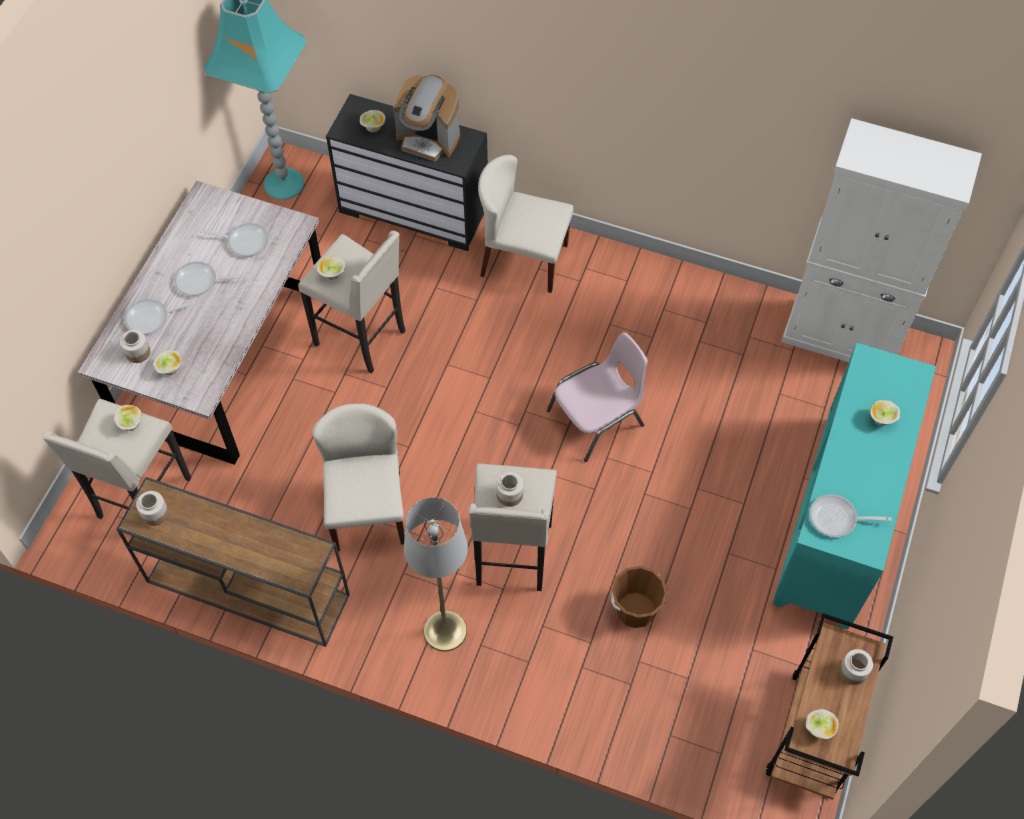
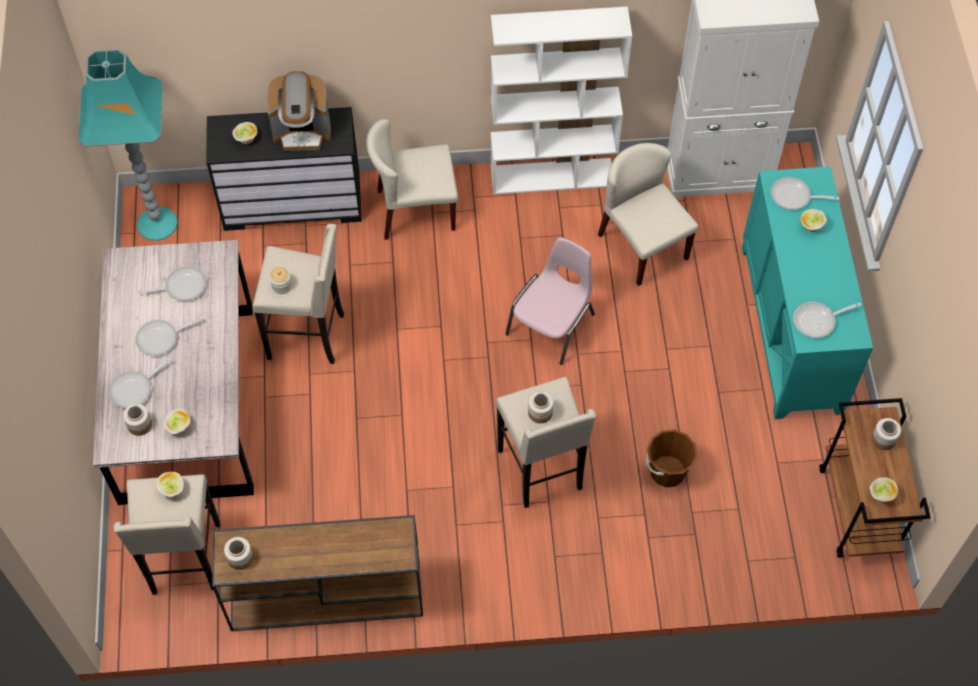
camera: 25 degrees left, 0 degrees up
beige chair [312,403,405,551] -> beige chair moved to [598,143,698,286]
bowl [317,256,345,280] -> jar [270,267,292,294]
grey floor lamp [404,497,468,652] -> none
none -> white bookcase [491,7,632,195]
none -> frying pan [771,177,839,210]

